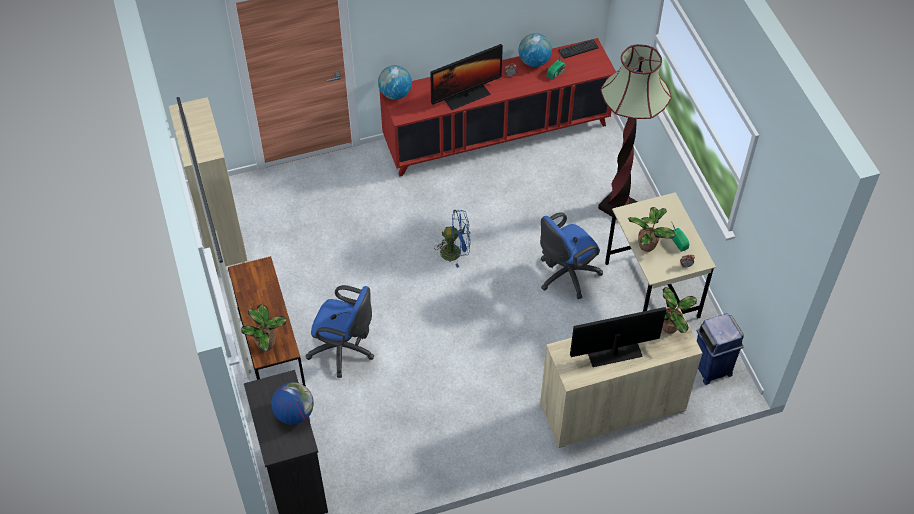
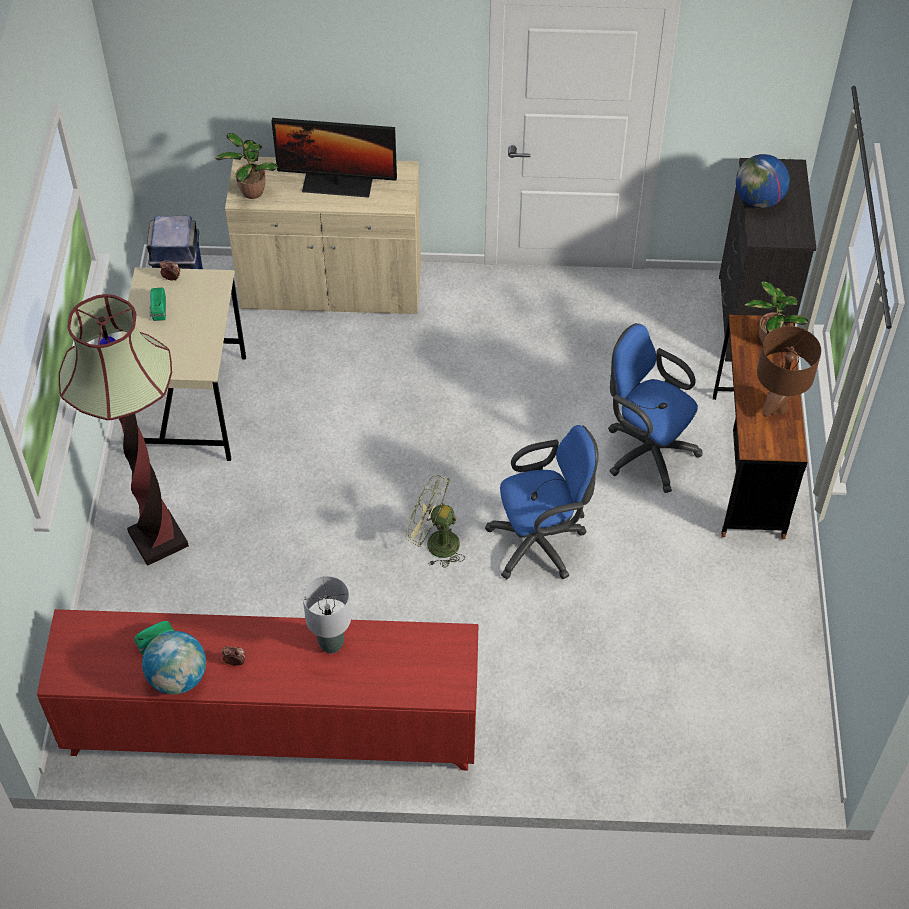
camera: 160 degrees left, 0 degrees up
beige bookcase [169,97,247,275] -> none
globe [378,65,412,100] -> none
monitor [430,44,503,110] -> grey table lamp [303,576,351,653]
blue fan [434,210,470,268] -> green fan [406,475,465,568]
blue office chair [540,212,603,299] -> blue office chair moved to [485,425,599,579]
keyboard [559,39,598,59] -> none
potted plant [628,207,675,252] -> none
none -> brown table lamp [757,326,821,417]

